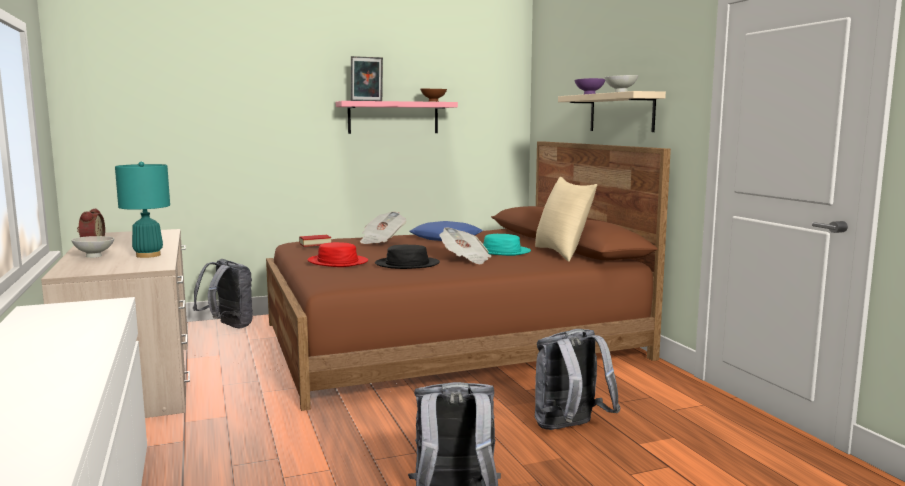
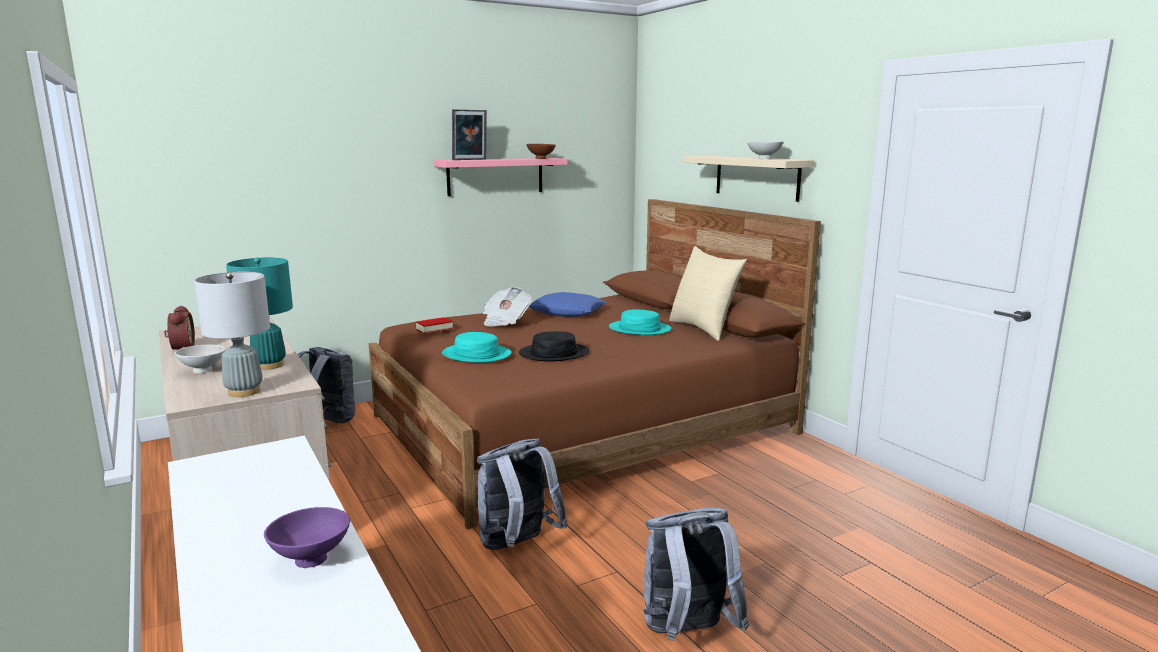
camera: 10 degrees left, 5 degrees up
red hat [307,242,368,267] -> turquoise hat [442,332,511,363]
newspaper [439,227,491,264] -> none
grey backpack [535,329,621,430] -> grey backpack moved to [477,439,568,550]
purple bowl [574,78,605,94] -> purple bowl moved to [264,507,350,568]
none -> grey table lamp [194,272,270,397]

